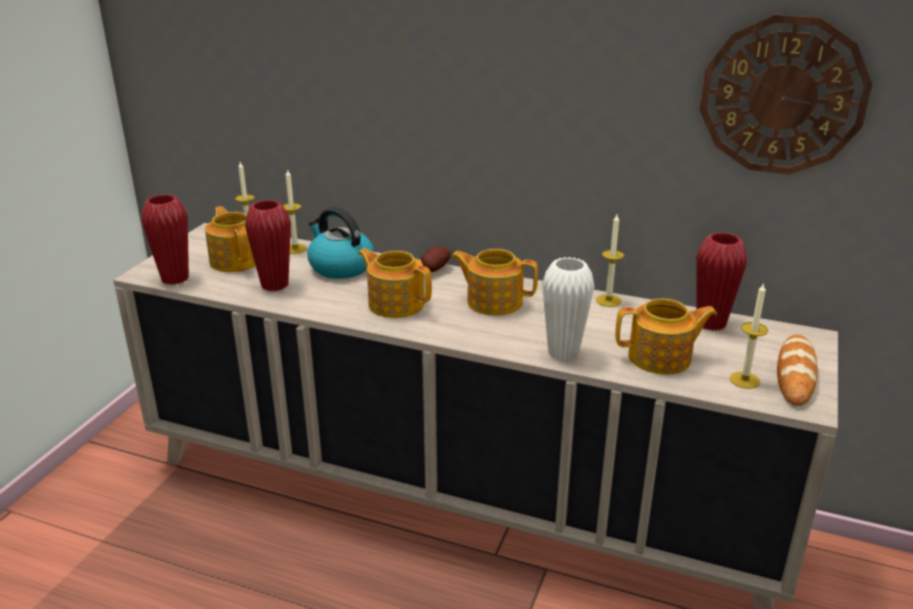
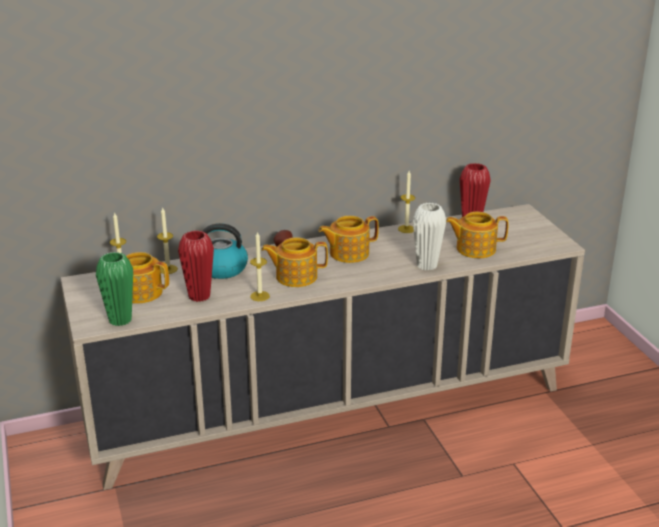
camera: 40 degrees left, 0 degrees up
red vase [141,194,189,285] -> green vase [96,252,133,326]
teapot [615,298,717,374] -> teapot turned 135 degrees counterclockwise [446,212,509,258]
wall clock [700,15,872,175] -> none
candle [730,282,768,389] -> candle moved to [250,231,270,301]
bread [777,334,817,406] -> none

